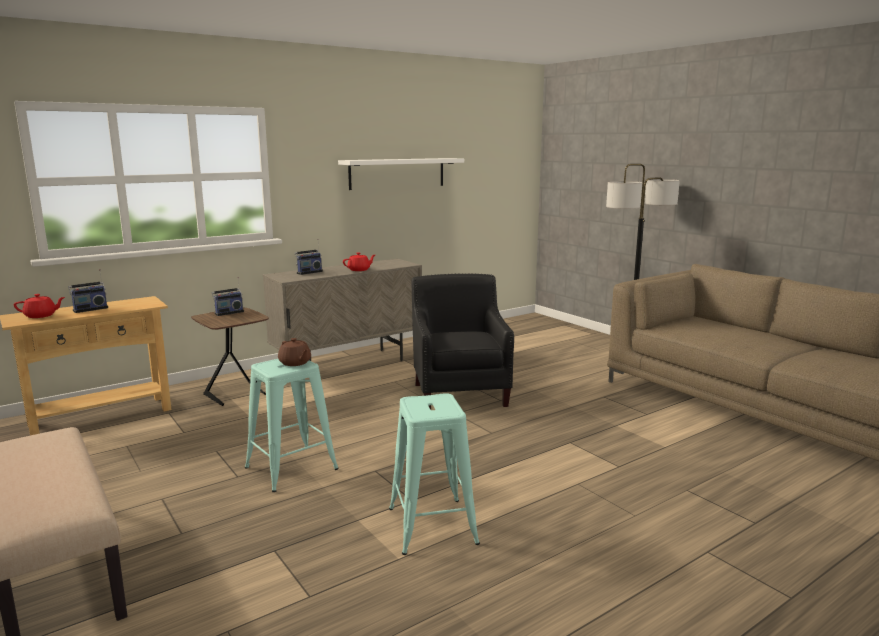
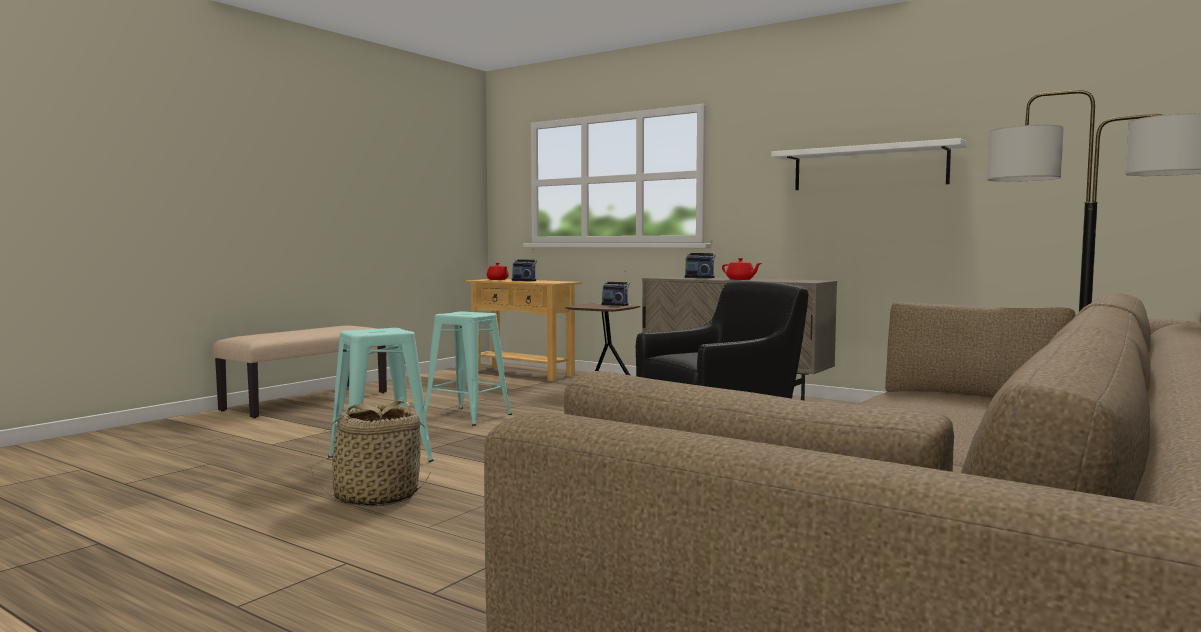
camera: 70 degrees right, 10 degrees down
brown teapot [278,338,311,366] -> none
none -> basket [311,400,430,507]

